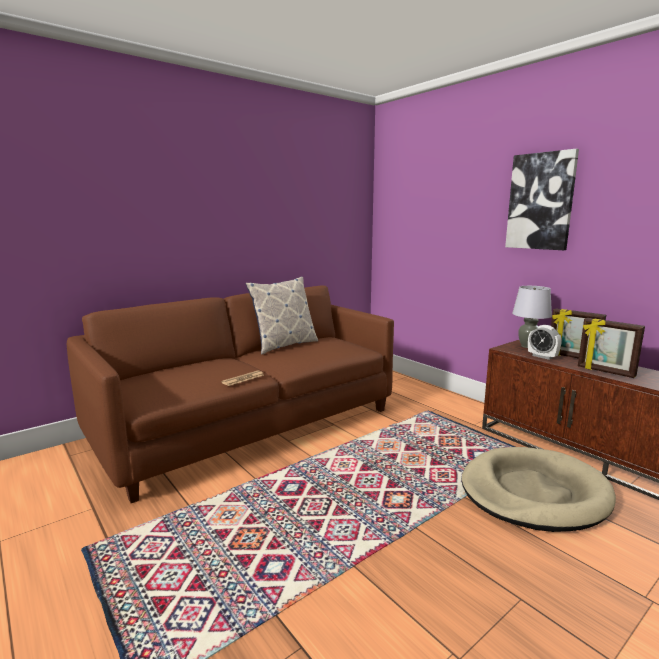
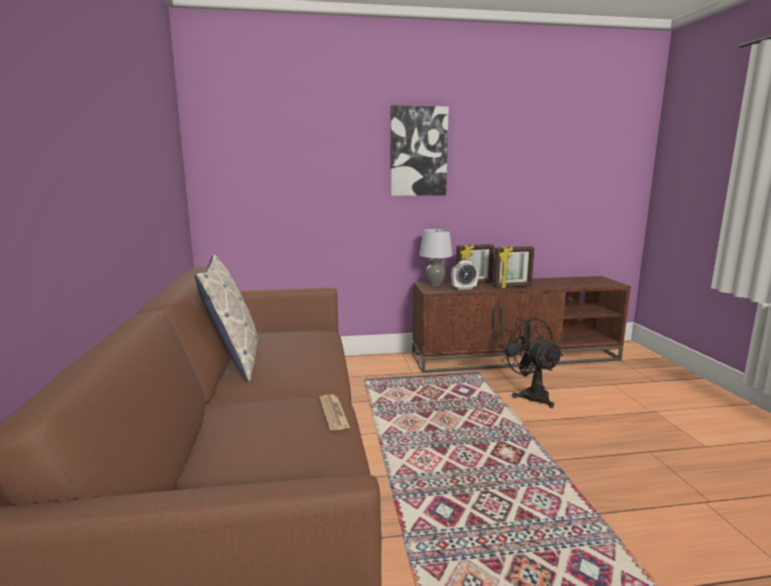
camera: 60 degrees left, 0 degrees up
beige dog bed [462,447,616,532] -> black fan [499,317,564,408]

